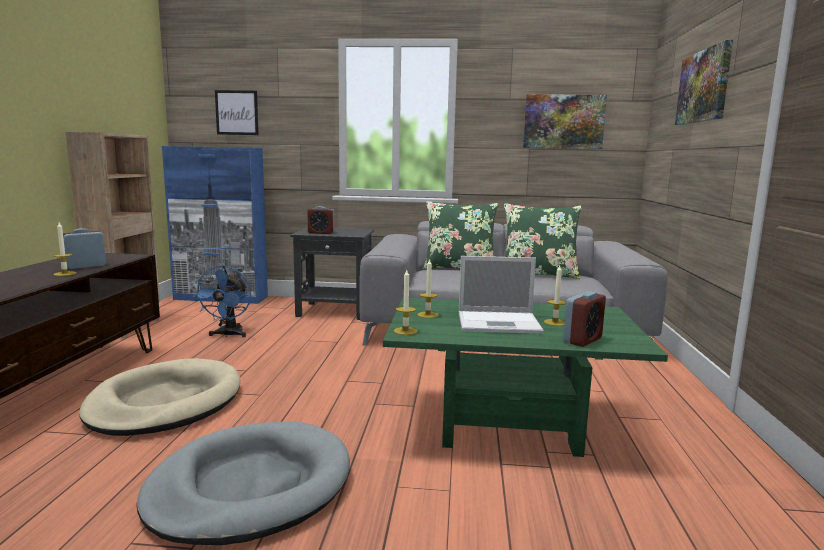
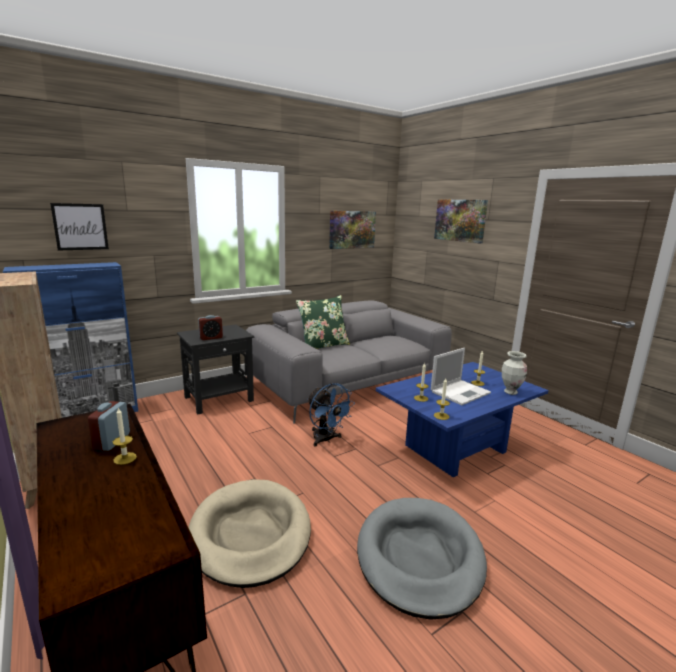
camera: 40 degrees left, 5 degrees up
blue fan [193,265,251,337] -> blue fan moved to [307,383,354,446]
green coffee table [383,298,668,457] -> blue coffee table [376,362,549,477]
green pillow [504,203,582,279] -> none
alarm clock [563,291,606,347] -> vase [502,351,527,395]

